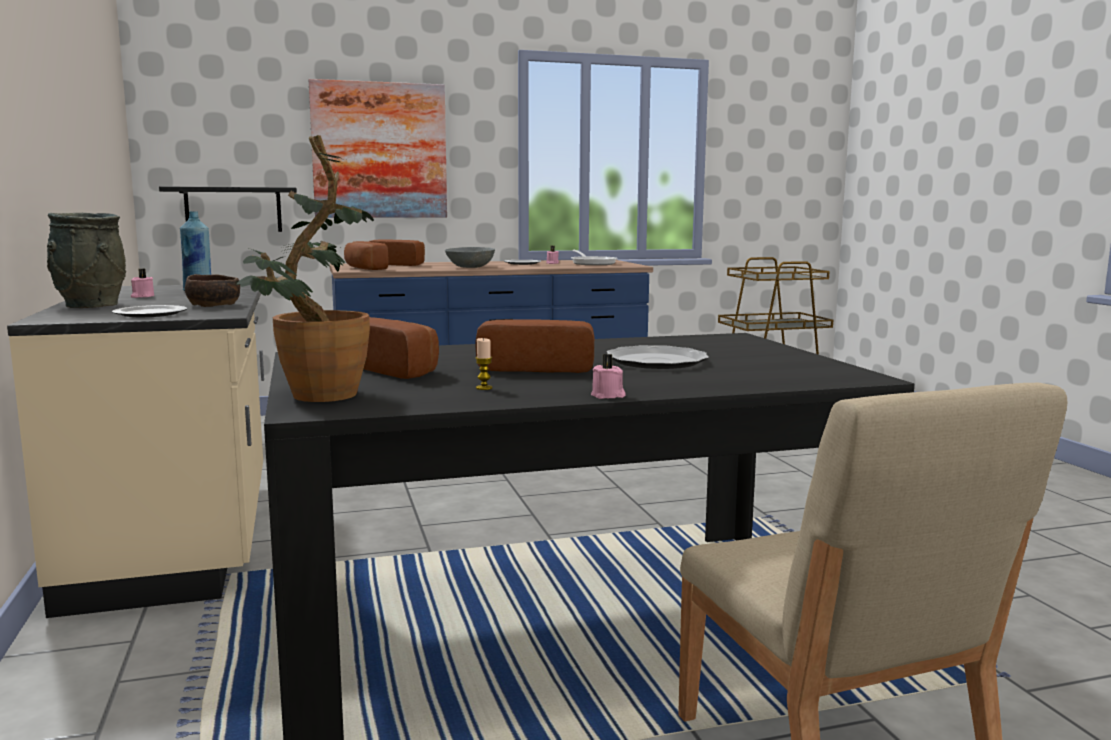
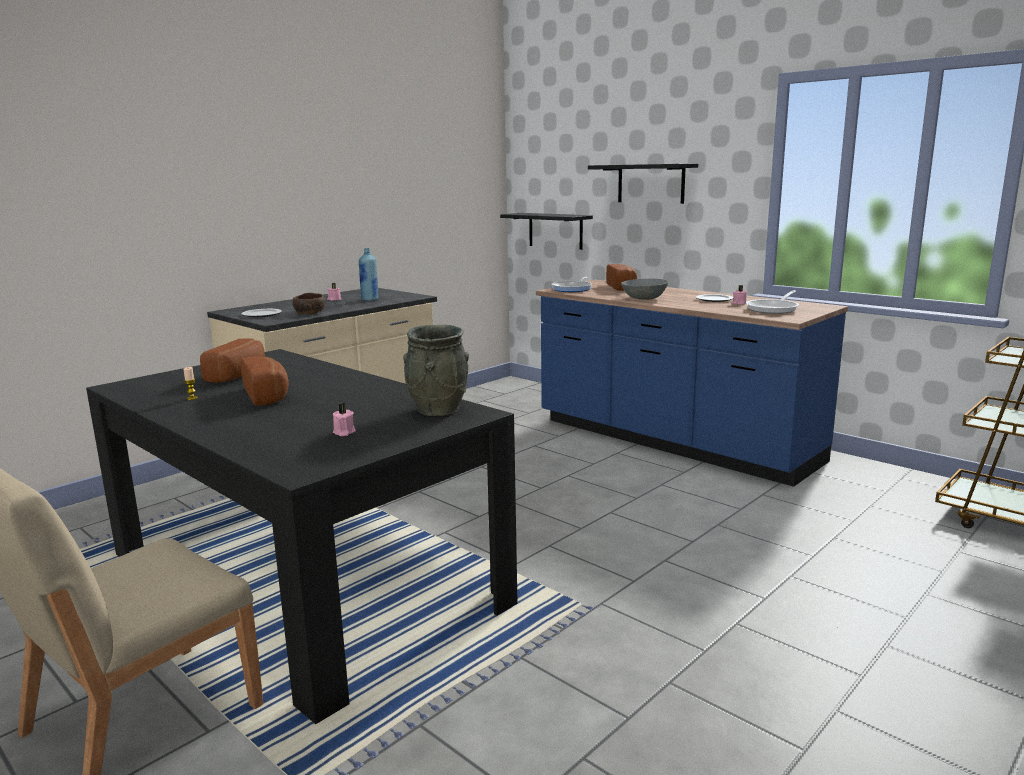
camera: 60 degrees right, 5 degrees up
grey vase [47,213,126,308] -> grey vase moved to [403,325,469,416]
potted plant [235,135,374,402] -> none
picture [309,79,447,218] -> black shelf [588,163,698,204]
bread [344,241,389,270] -> frying pan [551,277,592,292]
pink candle [591,354,625,399] -> pink candle moved to [333,403,356,436]
plate [606,345,709,369] -> none

